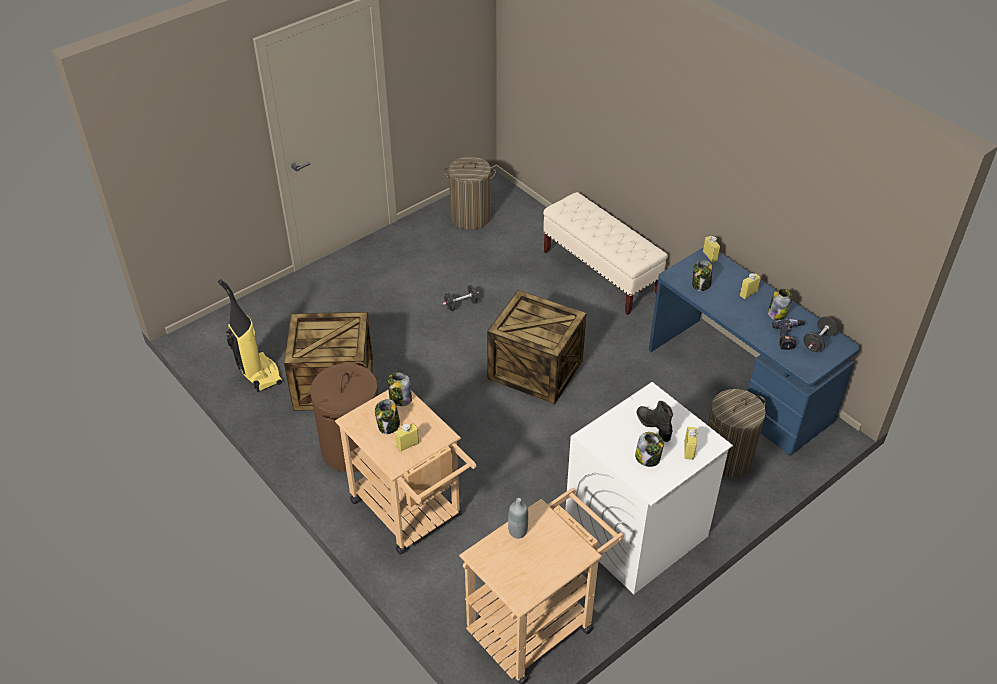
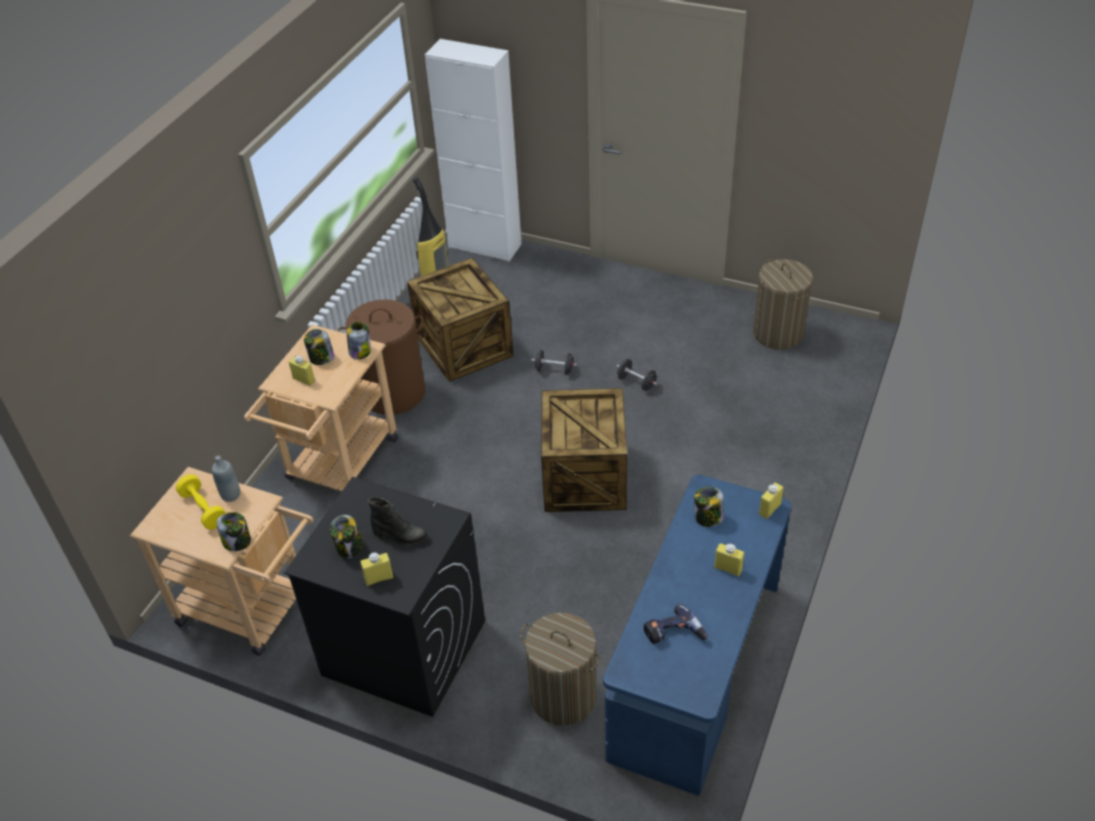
camera: 65 degrees right, 0 degrees up
beige bench [543,192,668,315] -> none
white washing machine [565,382,733,594] -> black washing machine [284,477,485,717]
black boot [637,401,673,442] -> black boot turned 75 degrees clockwise [368,497,428,546]
jar [767,289,793,320] -> jar moved to [216,512,251,551]
black dumbbell [803,317,839,352] -> black dumbbell moved to [531,350,577,375]
none -> yellow dumbbell [176,474,226,530]
none -> white cabinet [425,39,522,262]

